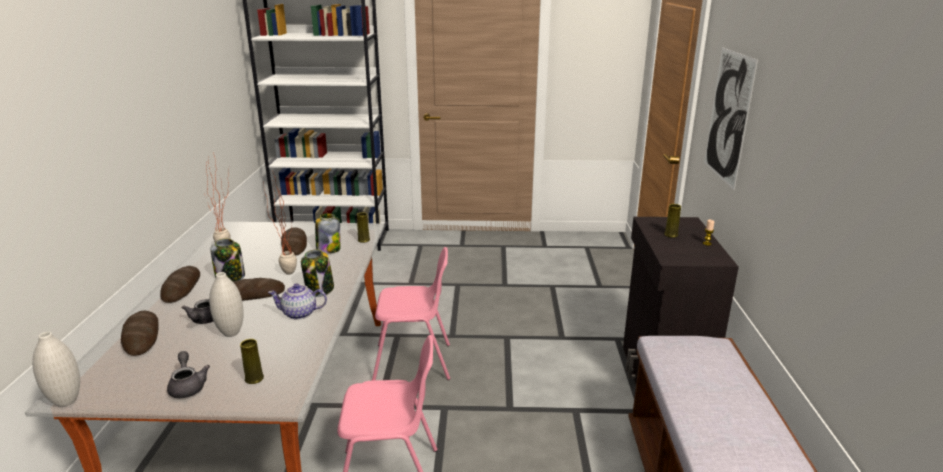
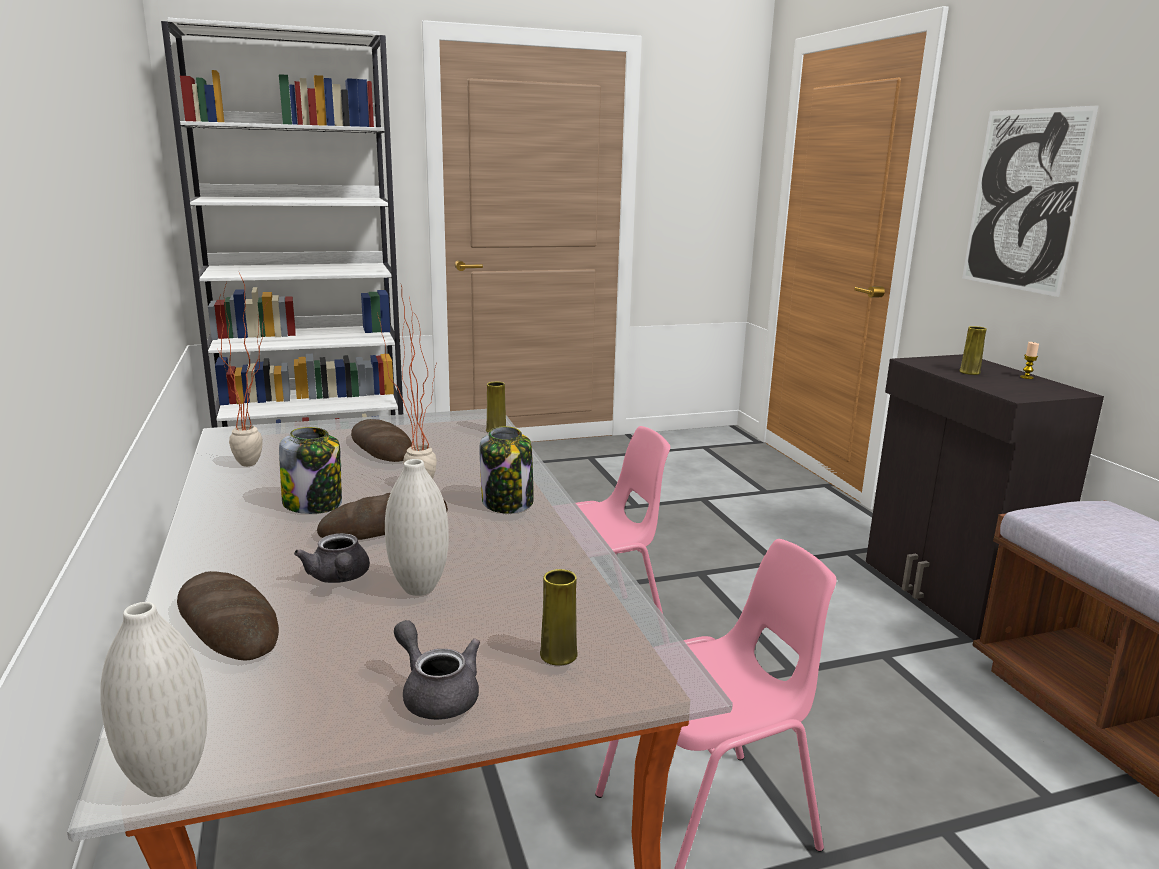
camera: 20 degrees left, 5 degrees down
bread [160,266,200,303] -> none
teapot [268,283,327,320] -> none
jar [315,213,341,254] -> none

